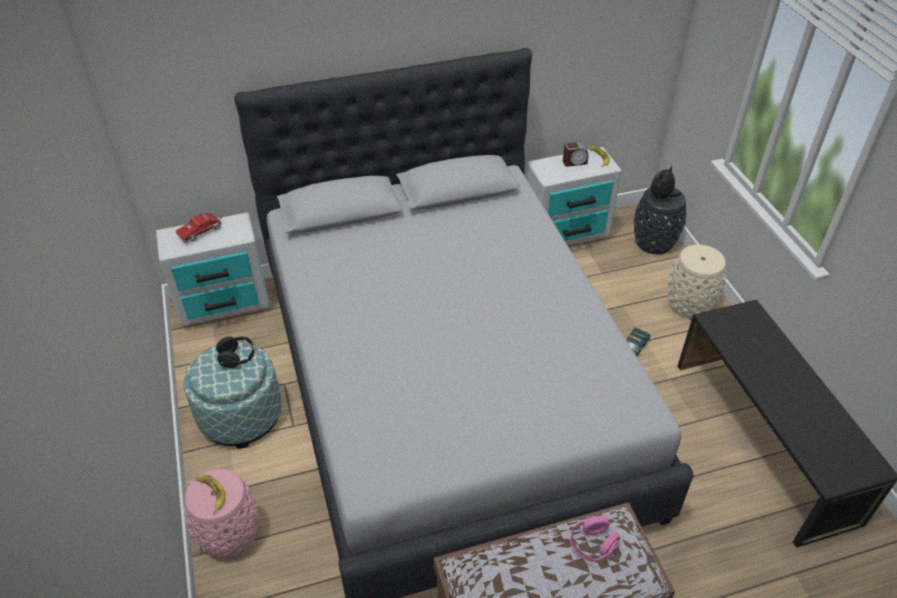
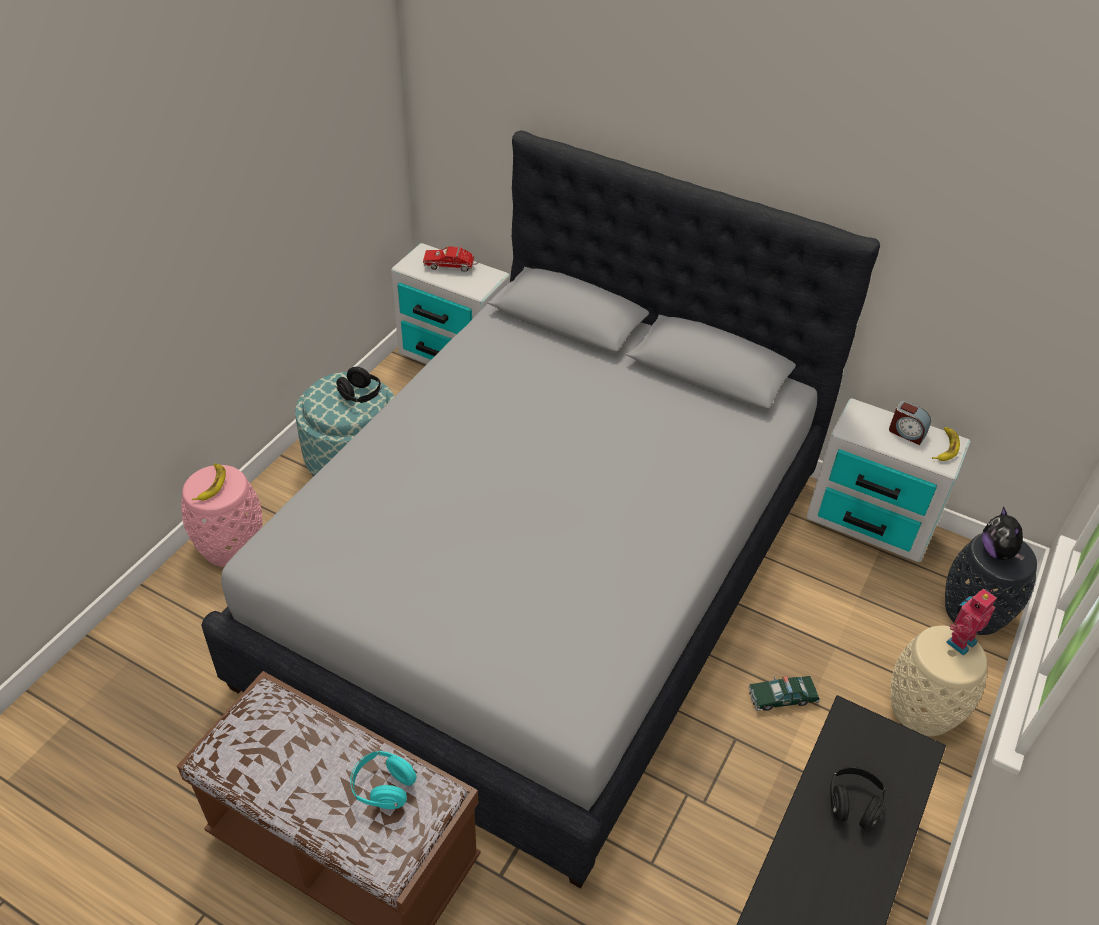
camera: 45 degrees right, 0 degrees up
pink headphones [570,516,620,563] -> turquoise headphones [350,751,417,809]
plush toy [651,165,681,200] -> plush toy turned 105 degrees counterclockwise [982,506,1025,560]
none -> black headphones [830,767,886,829]
none -> toy robot [946,588,997,656]

